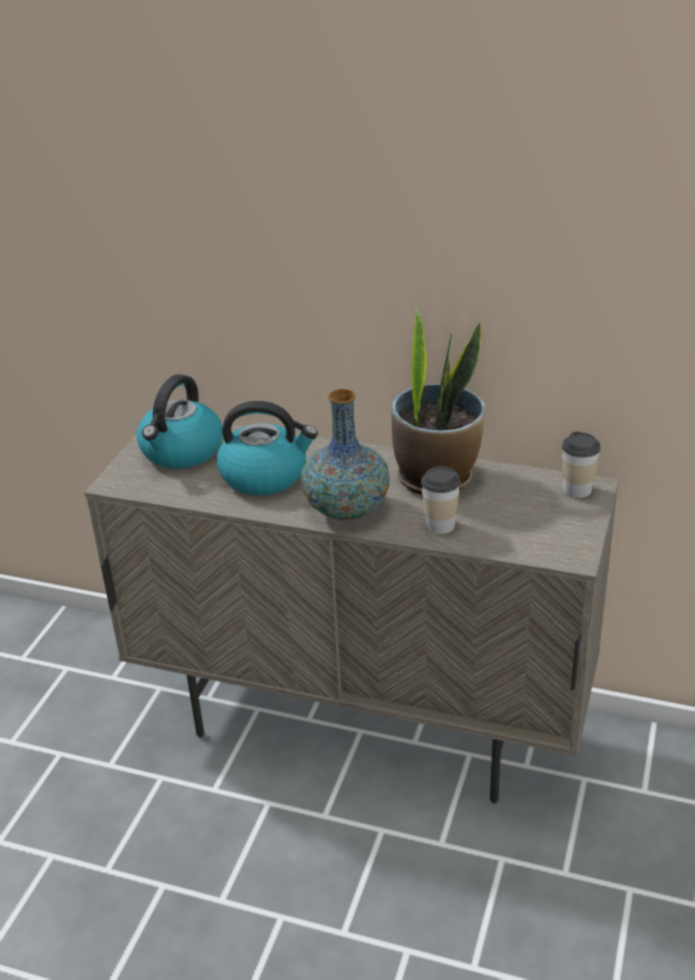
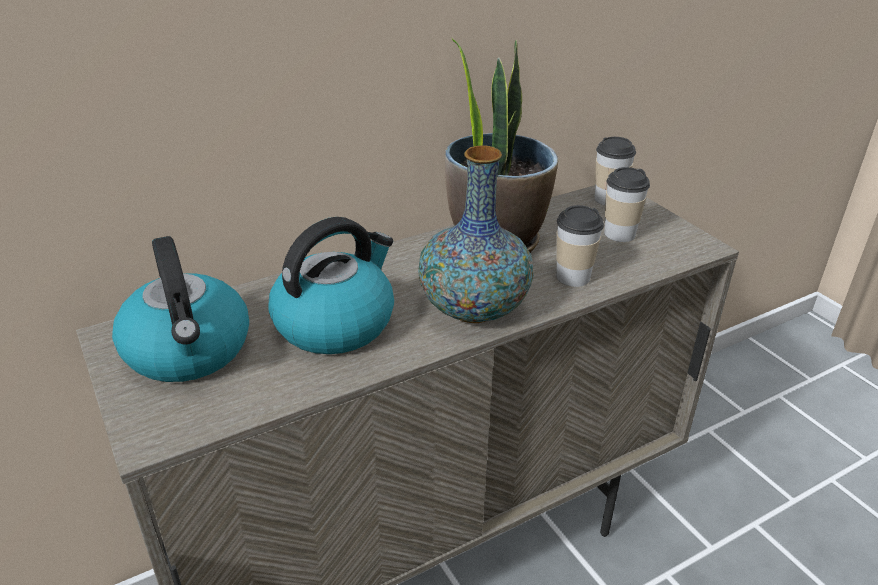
camera: 50 degrees left, 0 degrees up
none -> cup [604,167,650,242]

